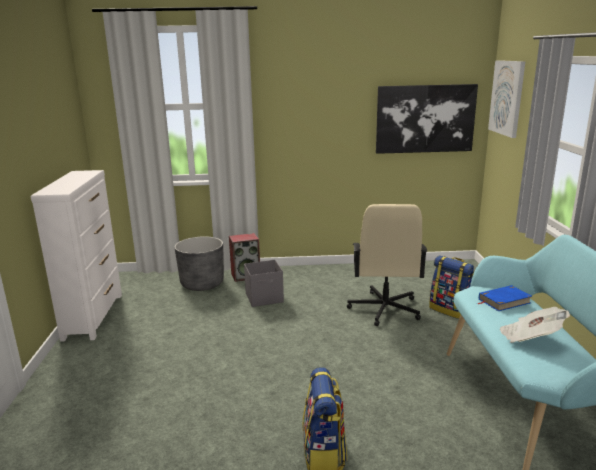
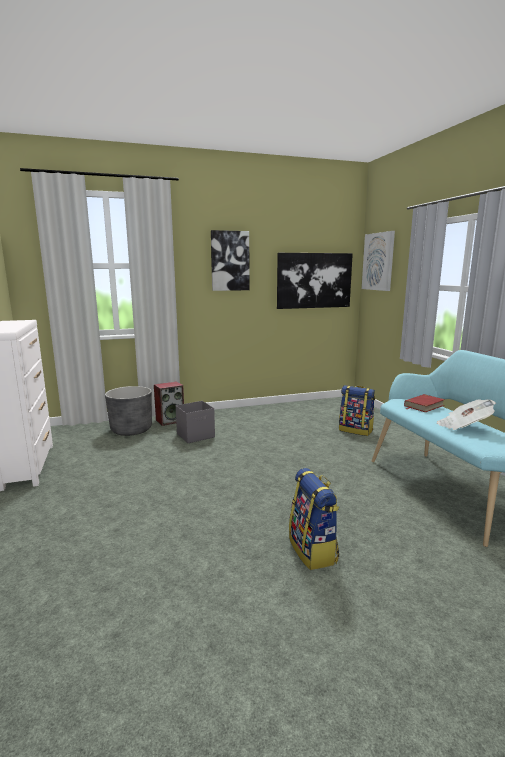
camera: 15 degrees left, 5 degrees down
beige office chair [347,204,427,326] -> none
blue book [477,285,532,311] -> red book [404,394,445,412]
none -> picture [211,230,250,291]

